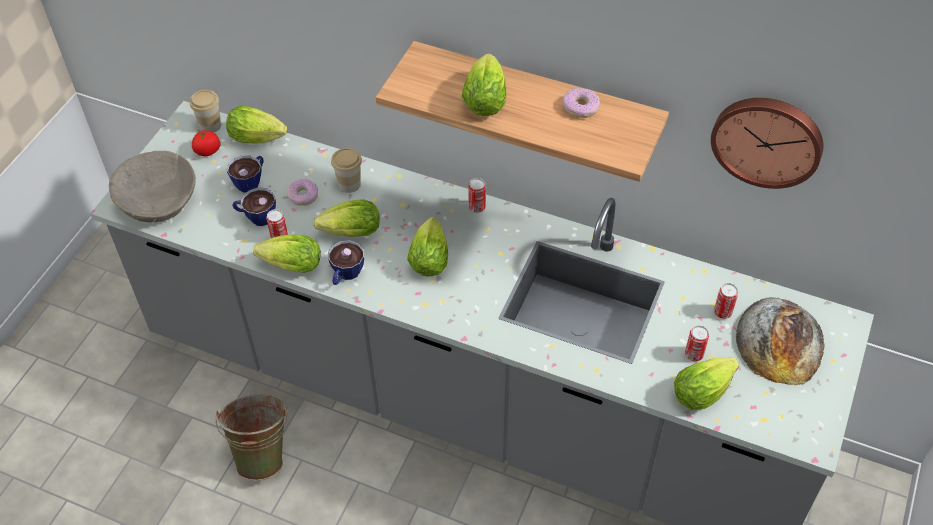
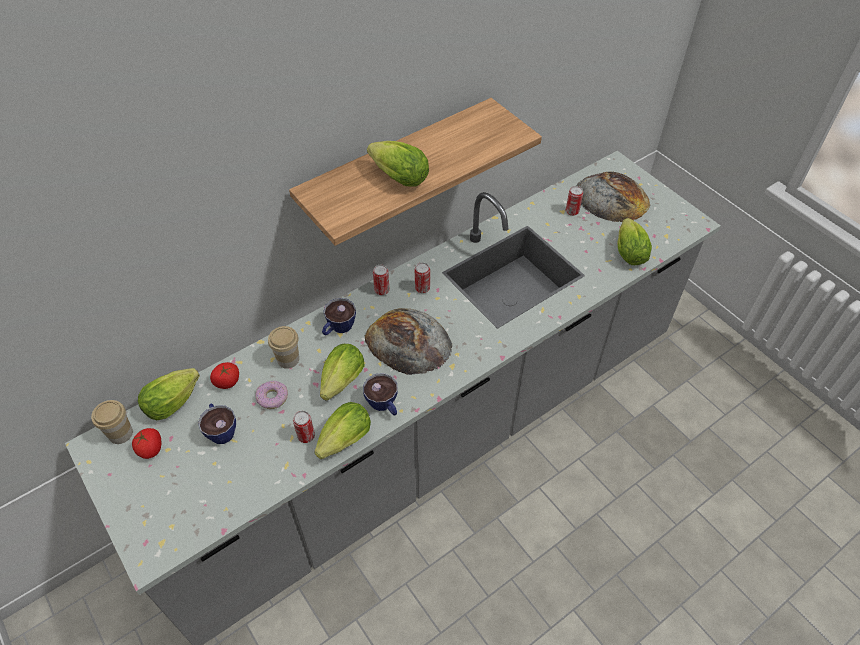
camera: 60 degrees left, 0 degrees up
beige bowl [109,151,196,223] -> none
green bucket [216,394,288,481] -> none
cup [232,187,276,226] -> cup moved to [322,298,356,335]
lettuce [407,217,448,276] -> bread [365,308,452,375]
donut [562,88,600,118] -> none
can [685,326,709,361] -> can moved to [415,262,430,293]
wall clock [711,98,823,189] -> none
none -> tomato [210,362,239,389]

